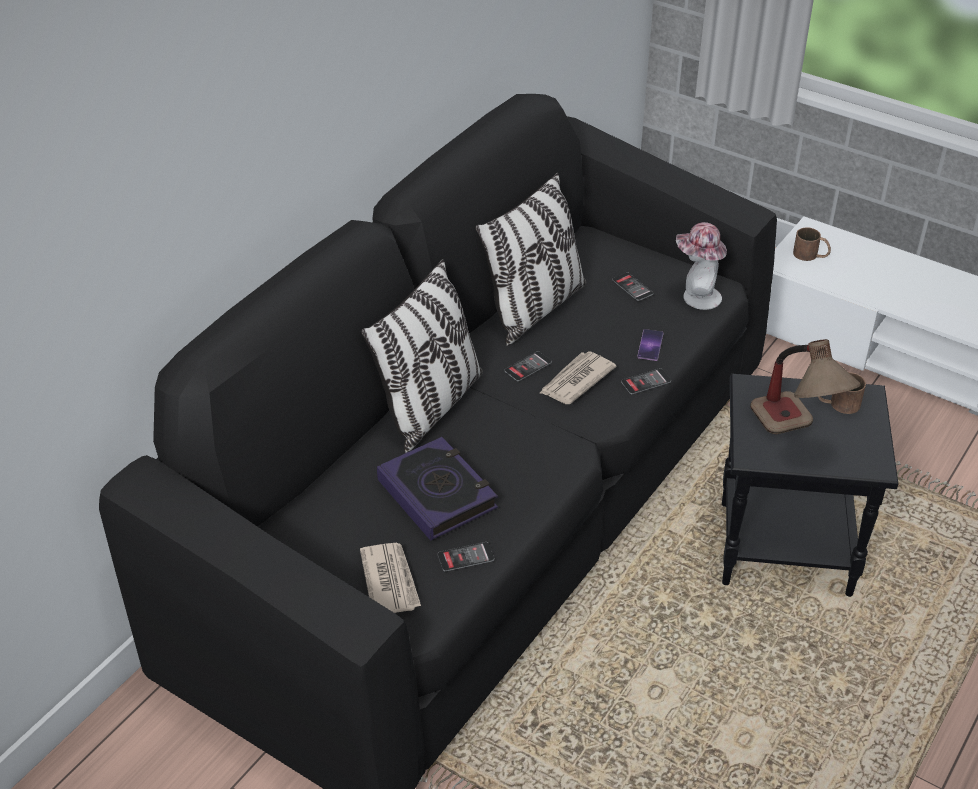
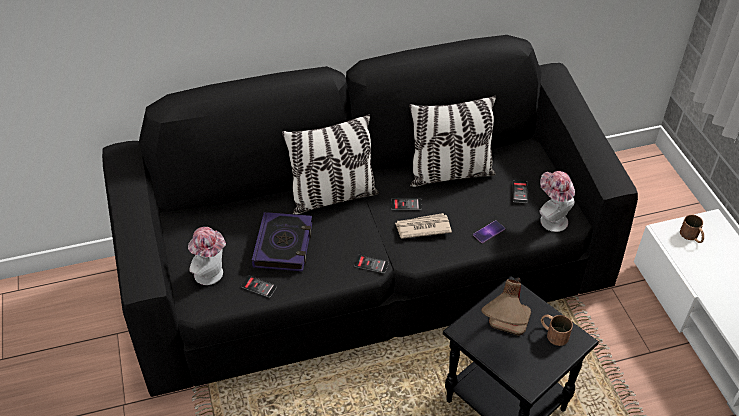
camera: 40 degrees right, 5 degrees up
newspaper [360,543,421,613] -> hat [188,227,226,285]
phone [621,368,671,394] -> phone moved to [354,255,389,273]

